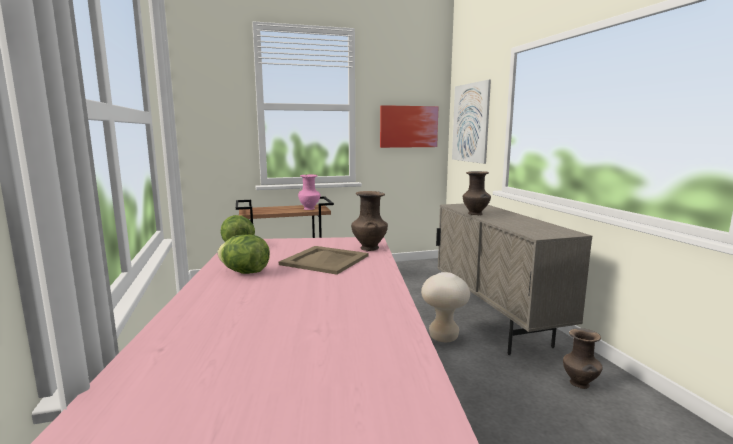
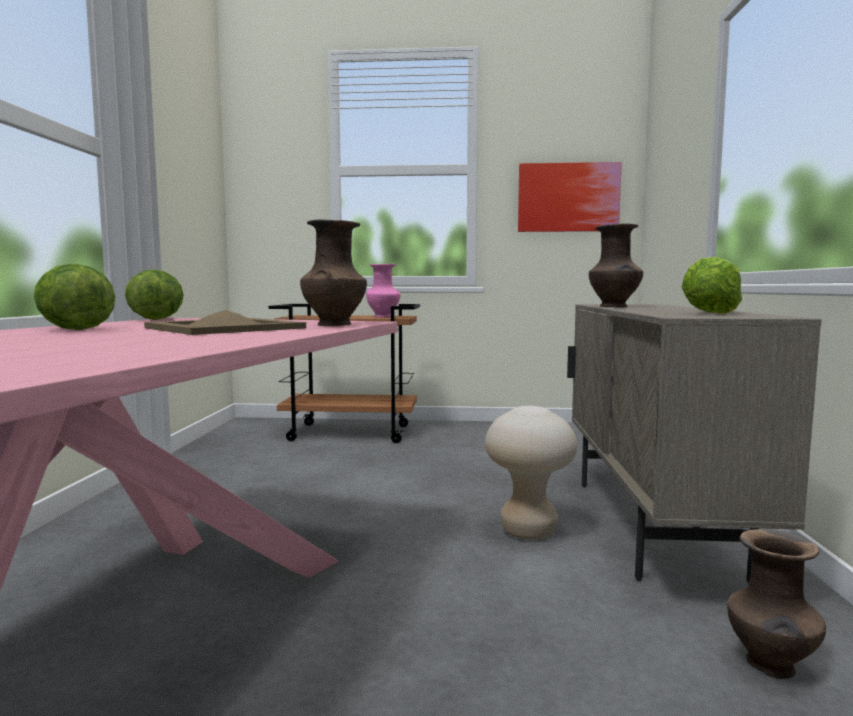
camera: 20 degrees right, 5 degrees down
picture [452,80,491,164] -> none
none -> lettuce [682,257,742,314]

